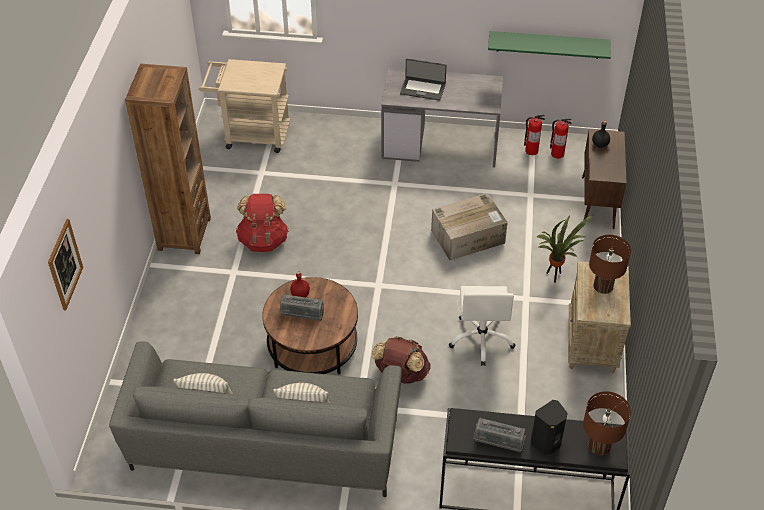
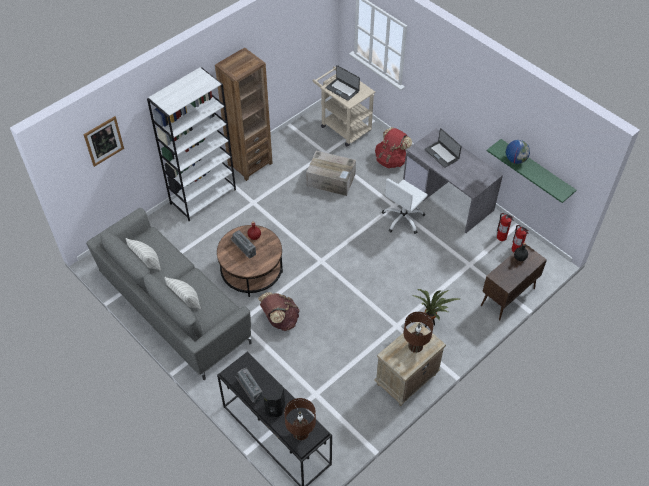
camera: 40 degrees right, 5 degrees up
red backpack [236,194,289,252] -> red backpack moved to [375,127,412,168]
cardboard box [431,193,508,261] -> cardboard box moved to [306,151,356,196]
white office chair [449,286,515,366] -> white office chair moved to [382,178,428,234]
none -> white bookcase [147,67,236,221]
none -> laptop [325,65,360,101]
none -> globe [506,140,530,164]

